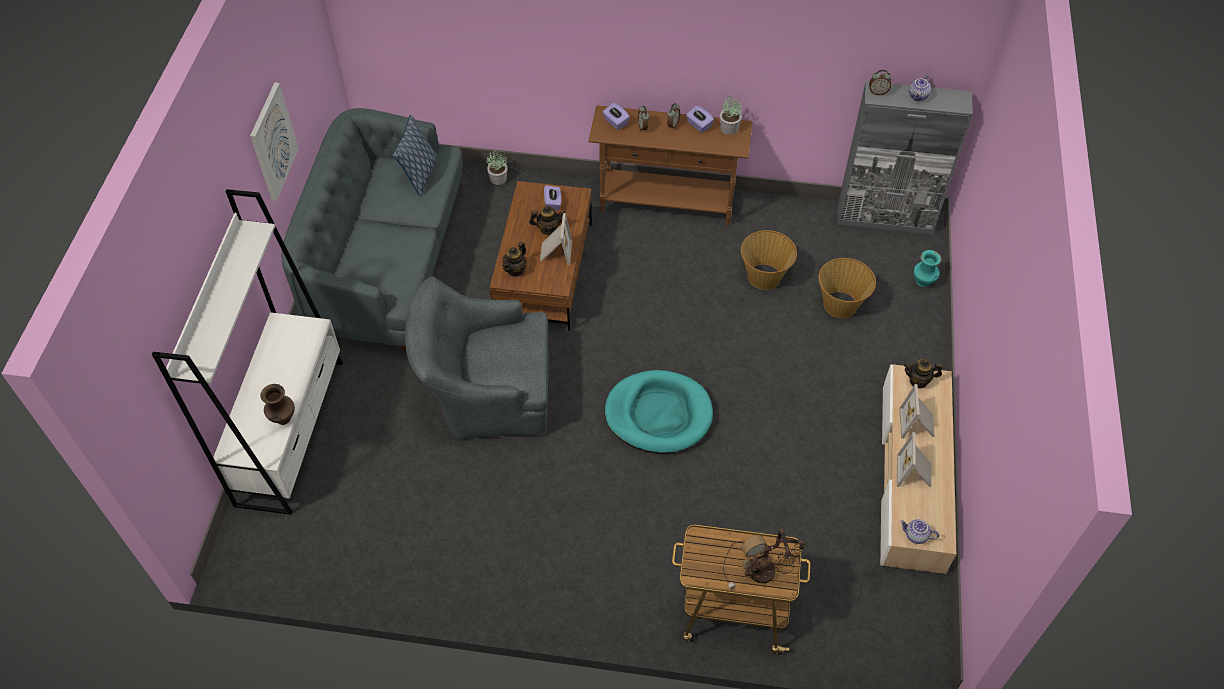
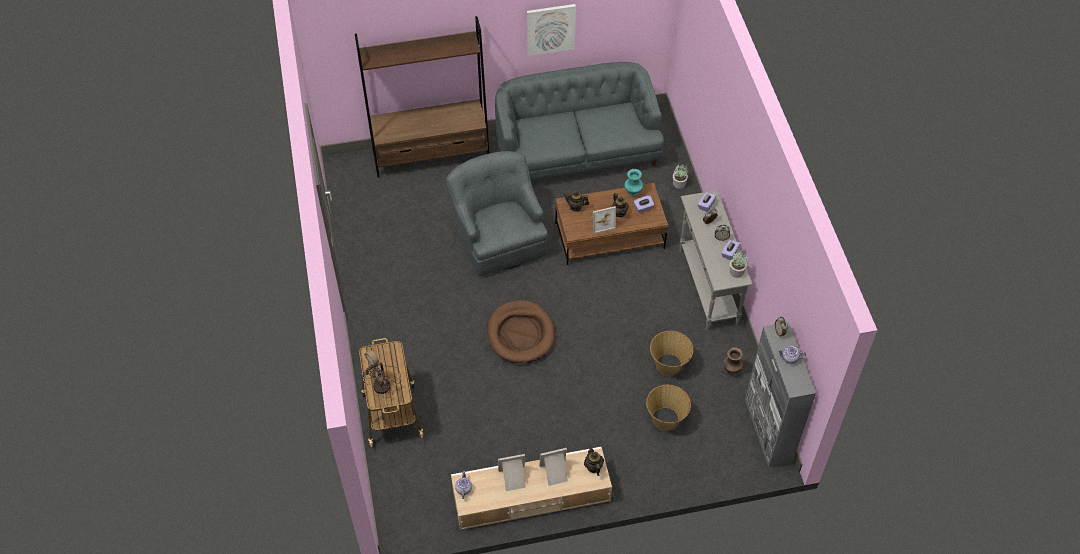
camera: 70 degrees right, 0 degrees up
white bookcase [152,189,343,515] -> brown bookcase [355,16,490,178]
brown vase [260,384,295,425] -> brown vase moved to [723,347,743,374]
pillow [392,115,437,196] -> none
brown console table [588,105,752,226] -> grey console table [679,190,753,331]
turquoise dog bed [605,370,713,454] -> brown dog bed [487,300,555,363]
turquoise vase [914,250,942,287] -> turquoise vase moved to [624,169,643,196]

